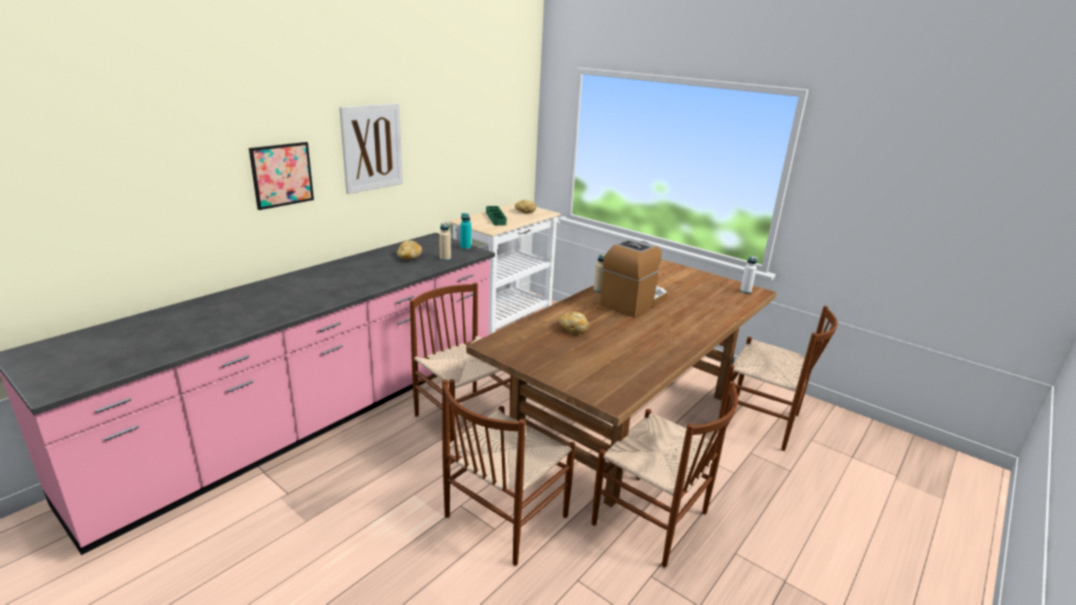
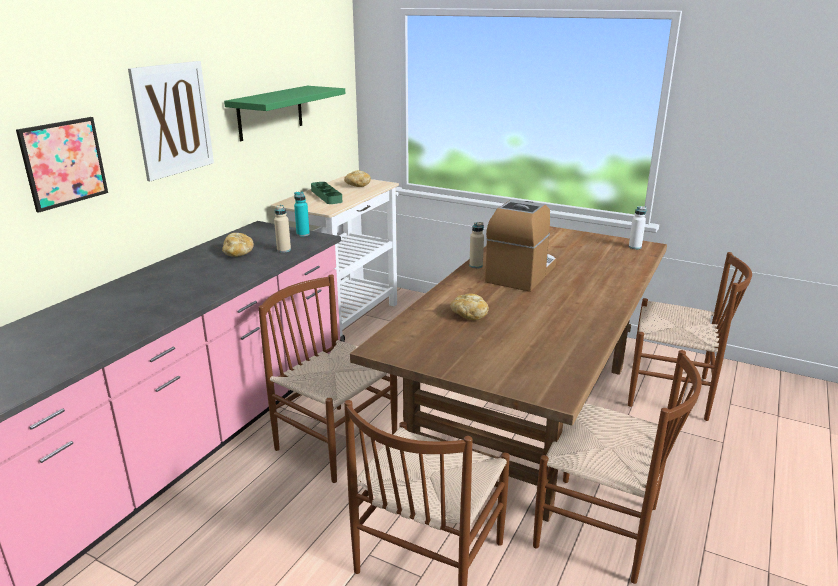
camera: 10 degrees left, 0 degrees up
none -> green shelf [224,86,345,141]

